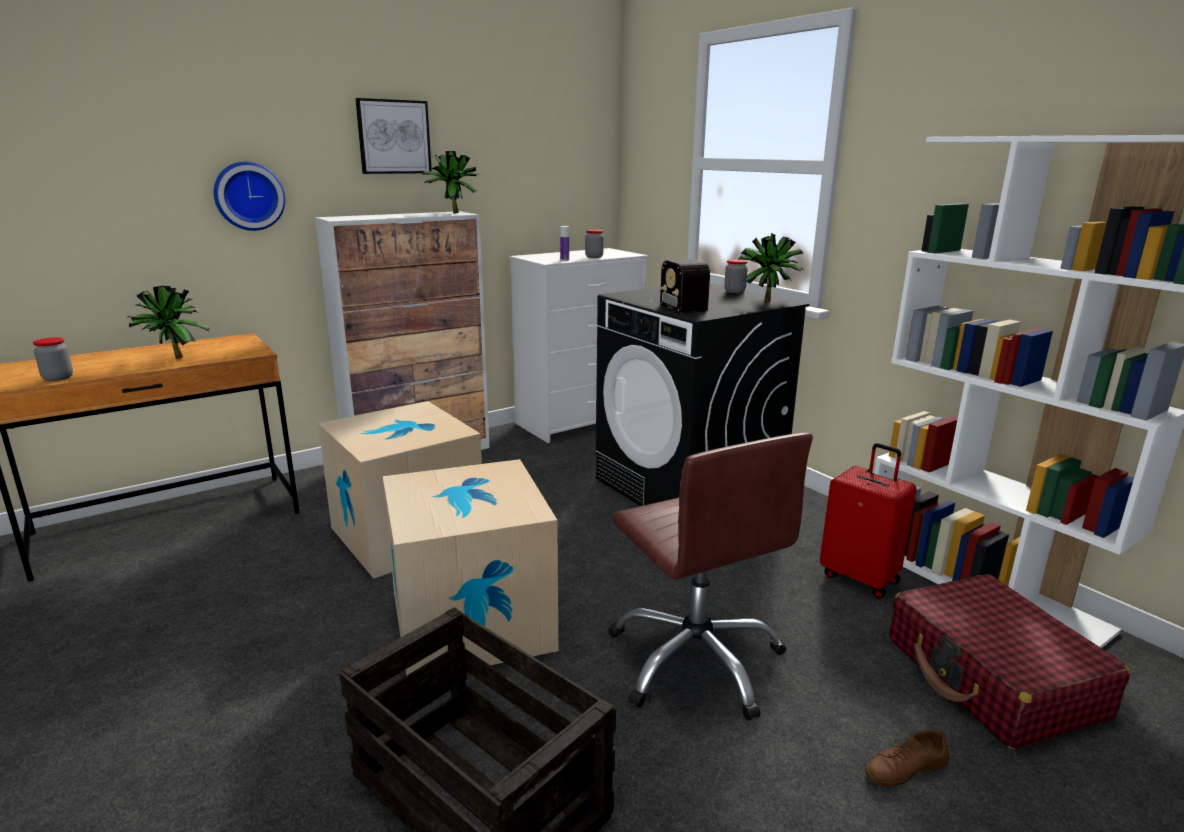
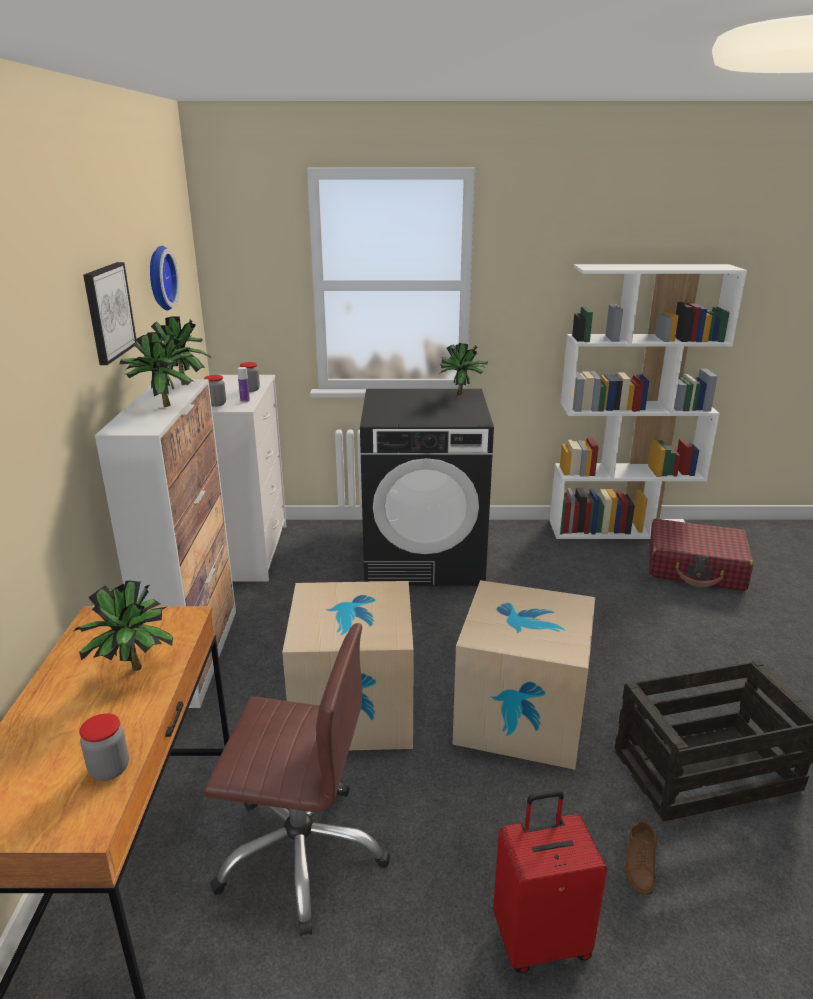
camera: 55 degrees left, 5 degrees up
wall clock [214,162,285,231] -> wall clock moved to [150,246,179,311]
brown office chair [608,432,813,721] -> brown office chair moved to [204,623,390,936]
radio [650,259,710,314] -> none
jar [724,259,748,293] -> jar moved to [204,375,226,407]
red suitcase [820,443,917,599] -> red suitcase moved to [493,790,607,973]
brown shoe [866,730,949,787] -> brown shoe moved to [625,819,657,895]
none -> potted plant [119,332,195,407]

